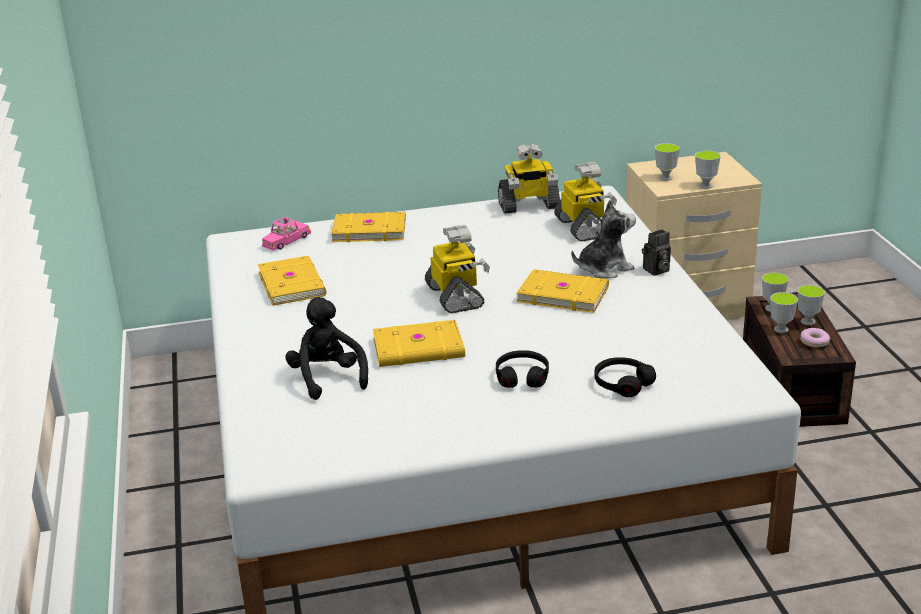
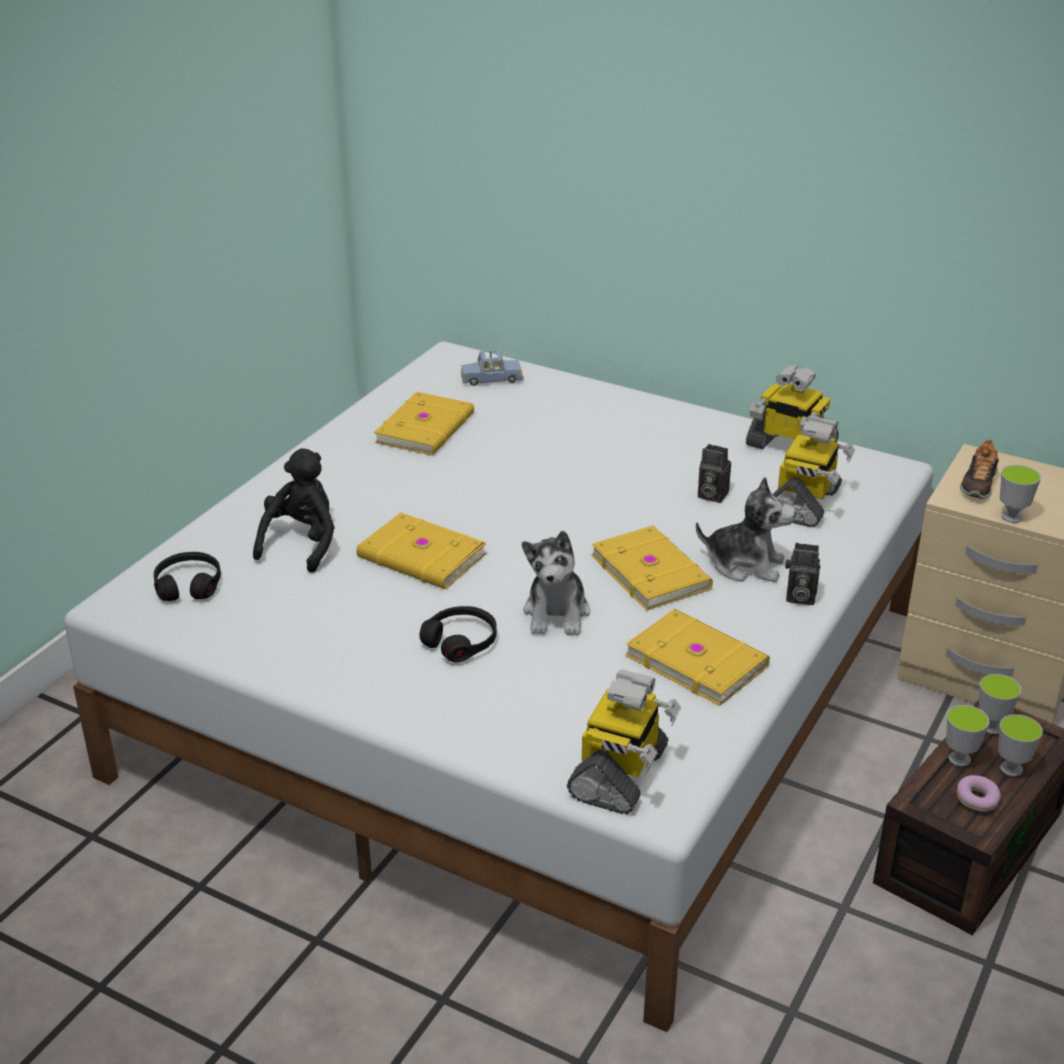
camera: 40 degrees right, 5 degrees up
pink toy car [262,217,311,251] -> blue toy car [461,350,523,386]
yellow book [331,212,406,242] -> yellow book moved to [625,609,770,706]
toy robot [425,225,490,313] -> toy robot moved to [567,669,681,814]
black headphones [595,357,656,397] -> black headphones moved to [154,552,221,601]
cup [655,143,680,181] -> shoe [960,440,999,499]
none -> plush toy [522,531,590,636]
none -> camera [698,444,731,503]

